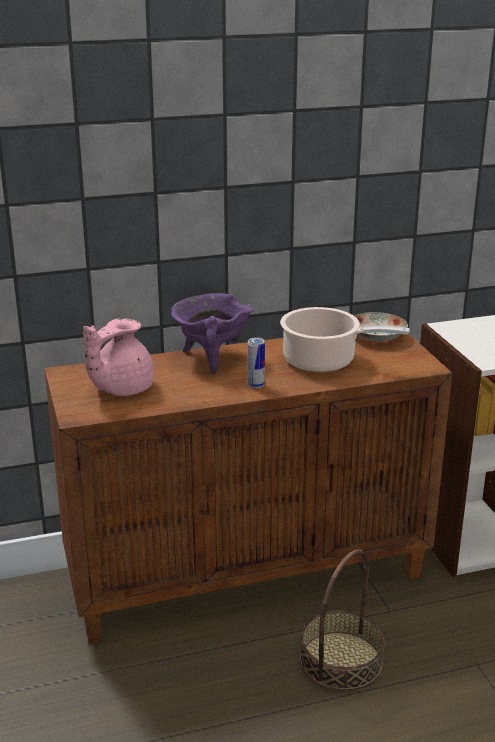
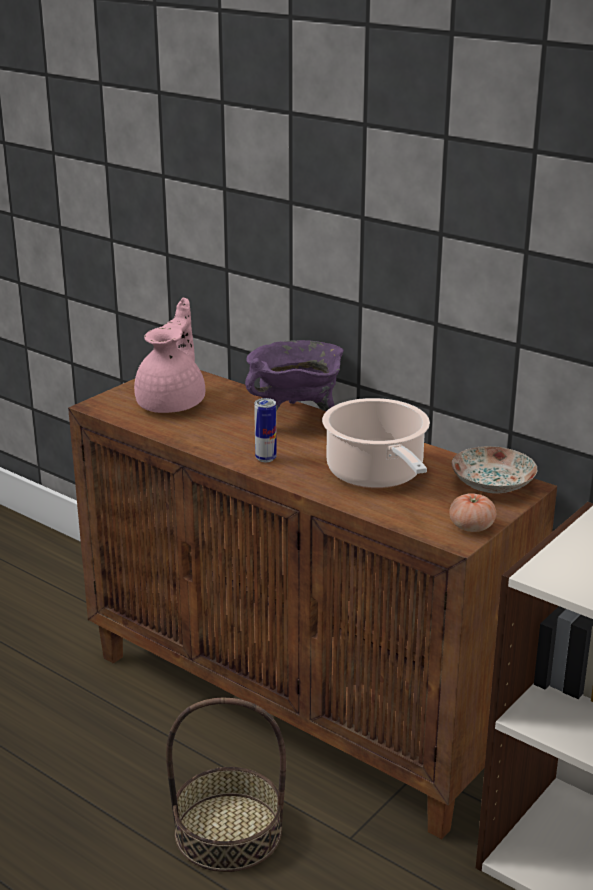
camera: 55 degrees right, 0 degrees up
pink teapot [83,318,154,396] -> pink teapot turned 105 degrees clockwise [134,298,205,413]
none -> tomato [449,493,496,532]

